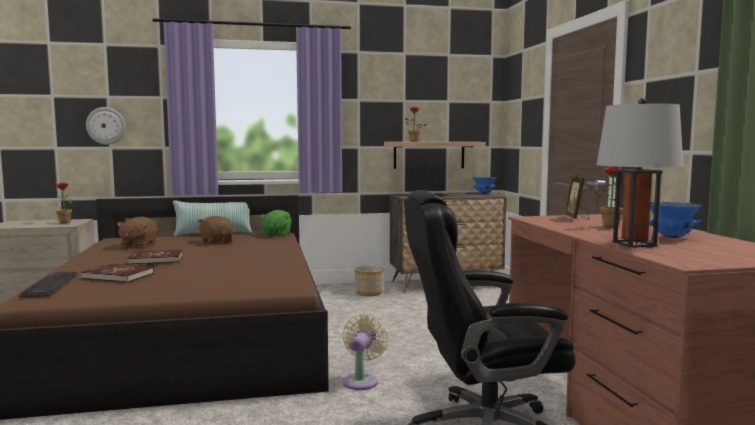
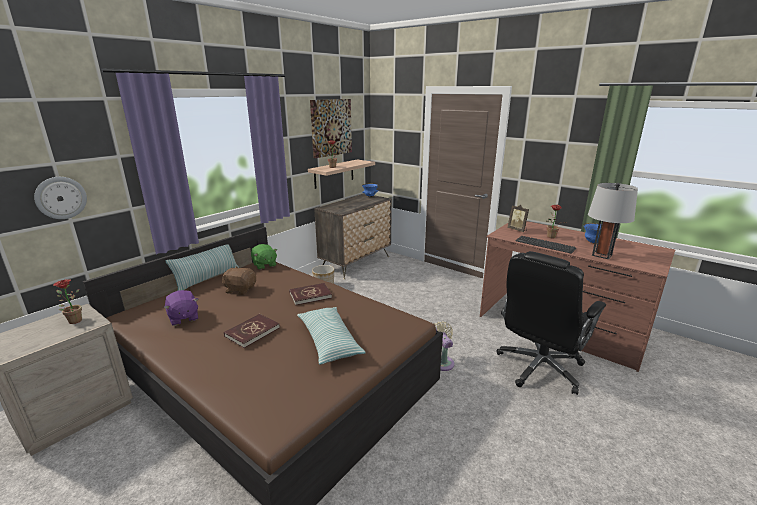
camera: 40 degrees left, 15 degrees up
keyboard [19,271,78,297] -> keyboard moved to [516,236,576,254]
red book [81,264,154,283] -> red book moved to [289,283,332,305]
brown plush toy [117,217,157,247] -> purple plush toy [164,290,198,326]
none -> pillow [297,307,366,364]
none -> picture [310,99,352,158]

